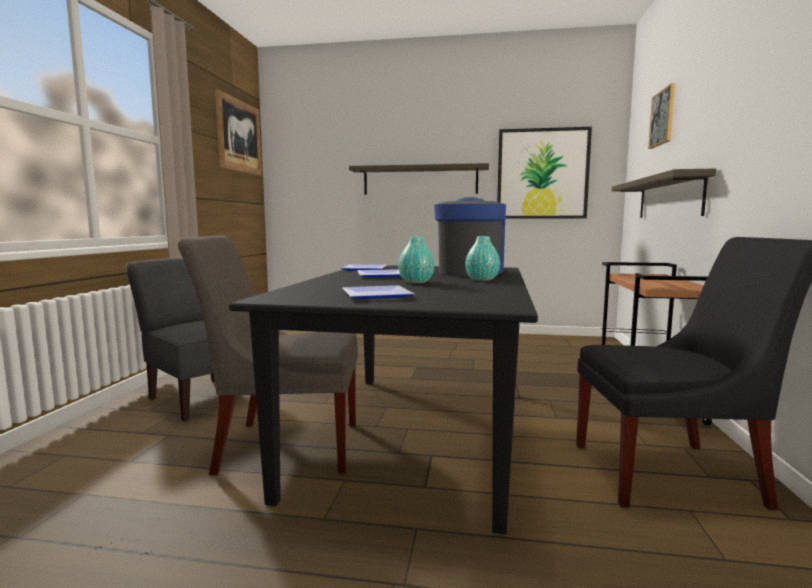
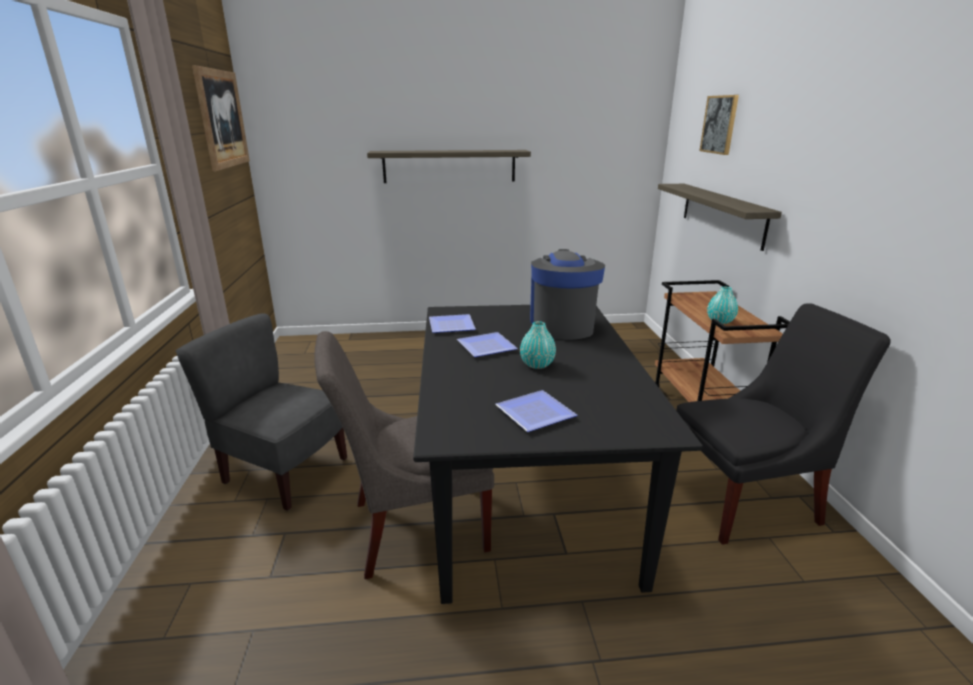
camera: 15 degrees left, 15 degrees up
turquoise vase [465,236,500,281] -> turquoise vase moved to [707,287,738,324]
picture [497,127,592,219] -> none

